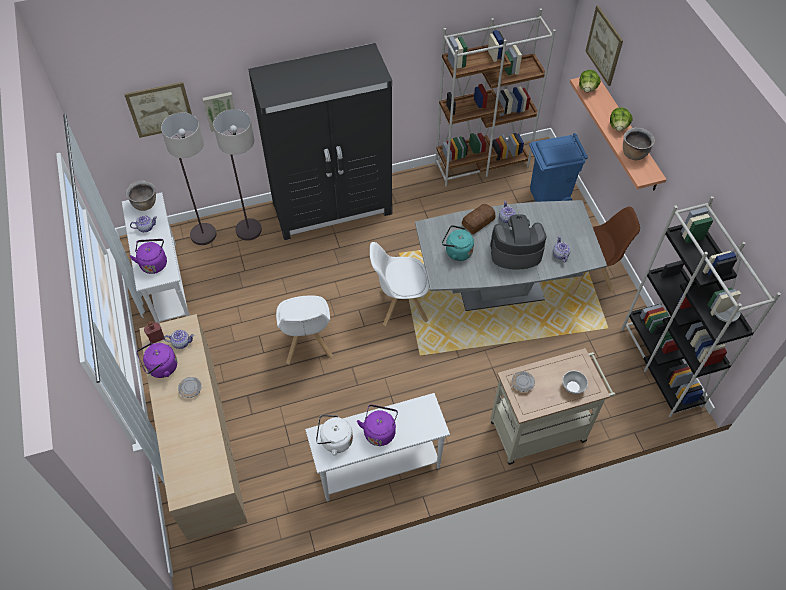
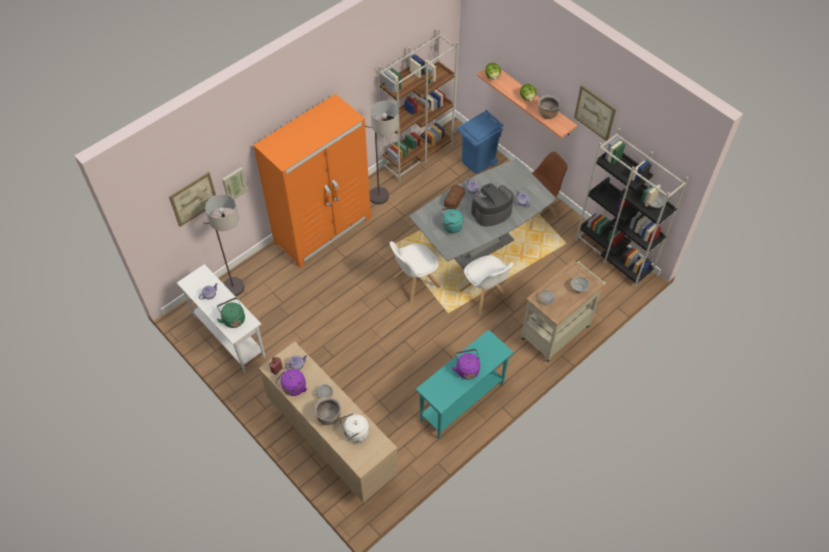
camera: 25 degrees left, 0 degrees up
brown cooking pot [126,180,156,211] -> brown cooking pot moved to [314,397,341,425]
purple kettle [130,239,167,274] -> green kettle [217,298,245,328]
grey floor lamp [213,109,262,241] -> grey floor lamp moved to [365,101,399,204]
black cabinet [248,43,392,240] -> orange cabinet [253,94,371,268]
white chair [276,295,333,365] -> white chair moved to [459,255,514,314]
white console table [305,393,450,502] -> turquoise console table [416,330,514,439]
white kettle [316,415,353,455] -> white kettle moved to [340,413,369,443]
picture [586,5,623,86] -> picture moved to [574,85,616,141]

